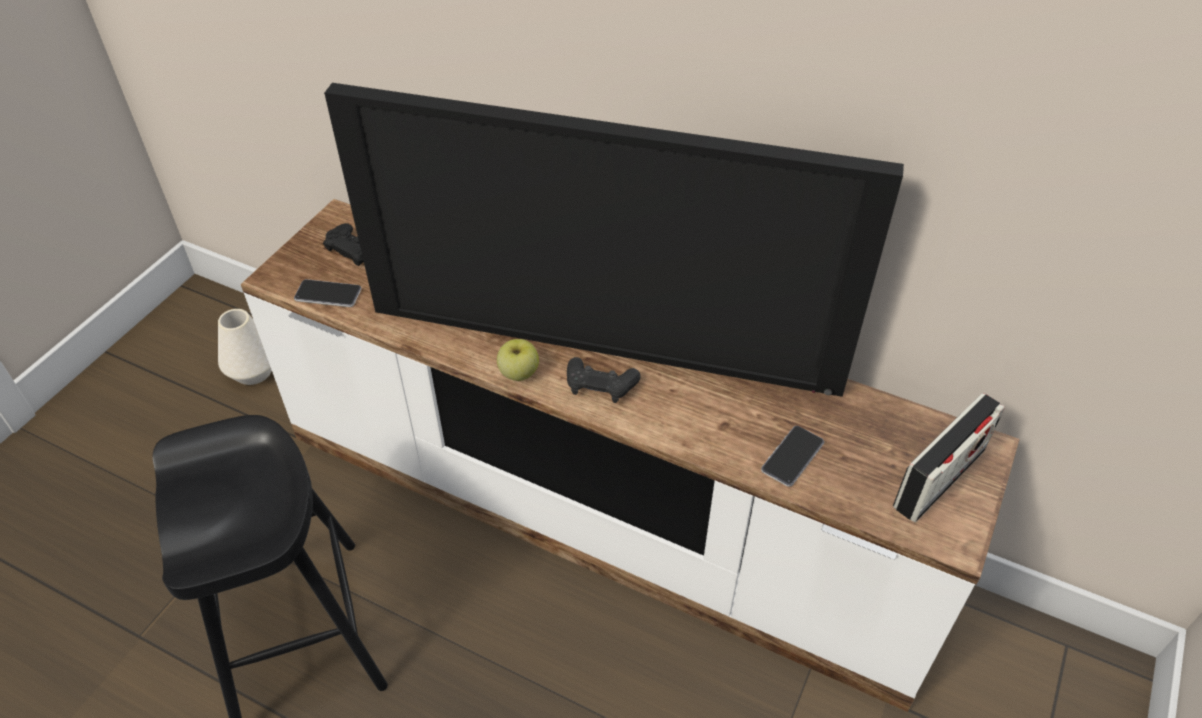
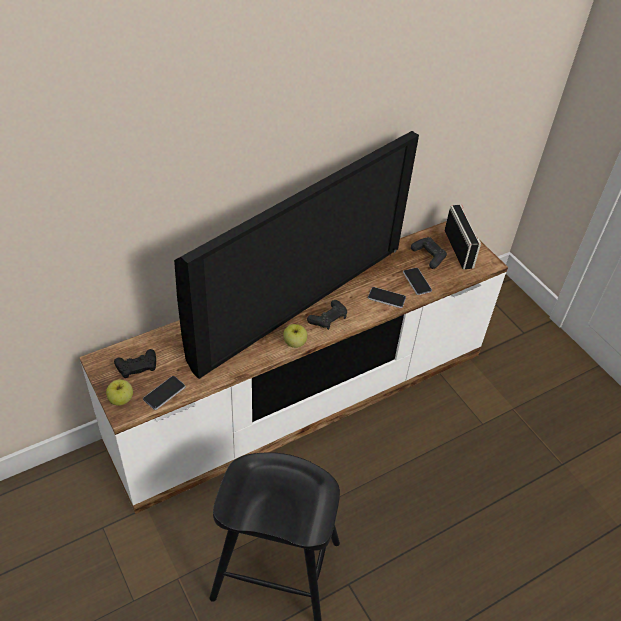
camera: 60 degrees left, 0 degrees up
white vase [218,309,272,385] -> none
none -> apple [106,379,133,406]
none -> phone [368,287,406,308]
none -> black game controller [411,237,447,269]

